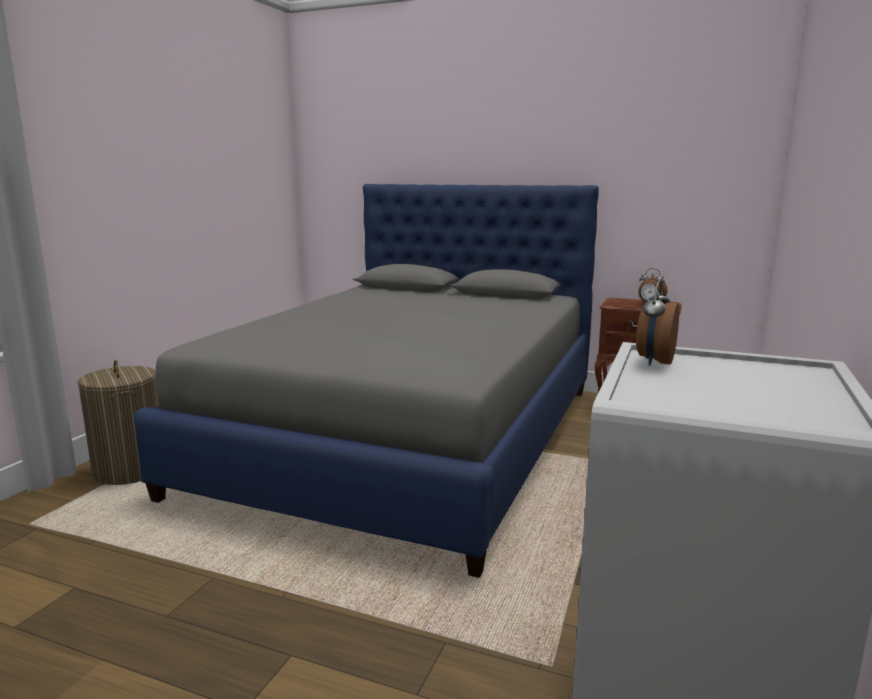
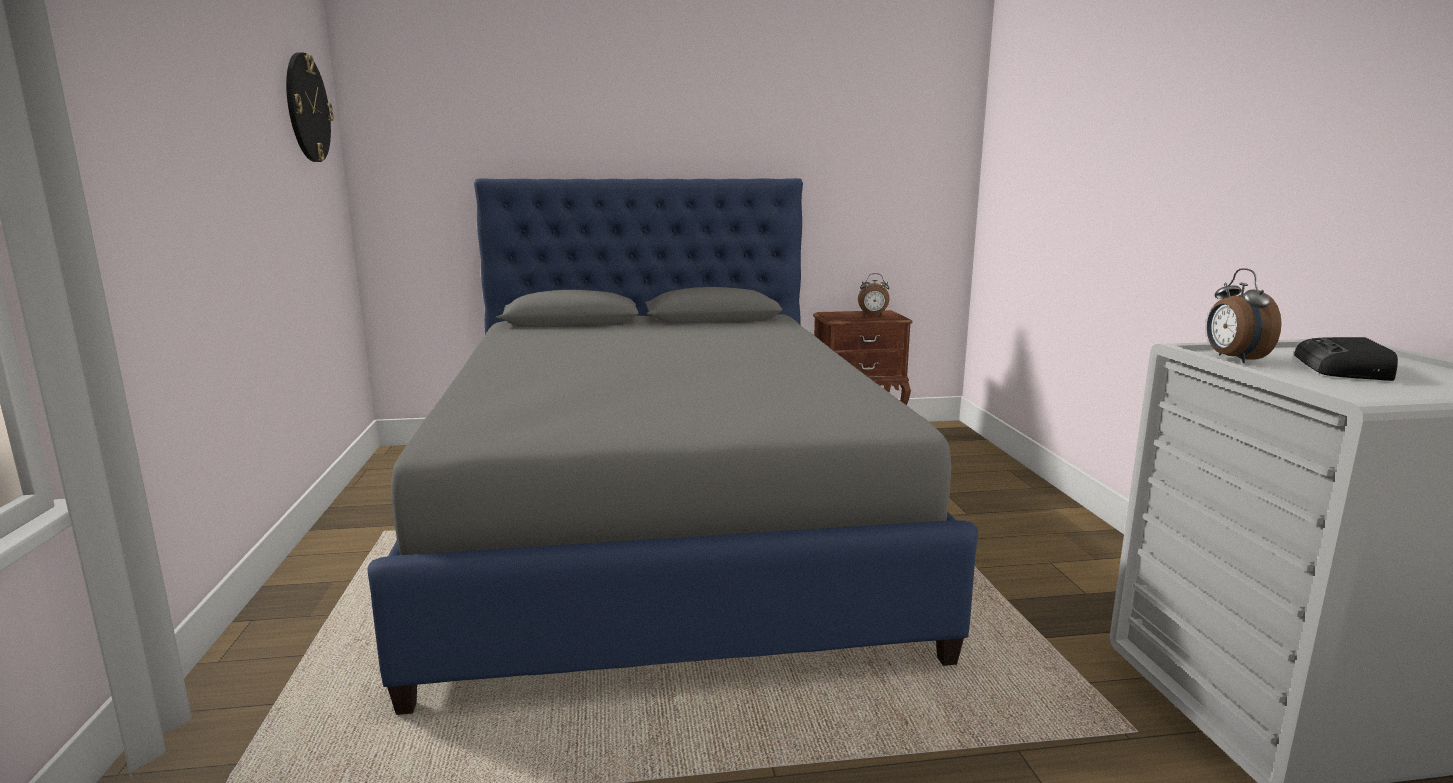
camera: 30 degrees left, 0 degrees up
laundry basket [78,360,160,485] -> none
none -> wall clock [286,52,334,162]
none -> radio [1294,337,1398,381]

